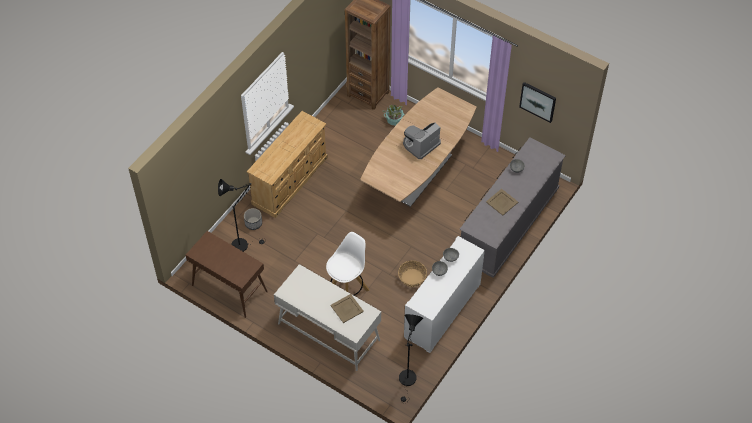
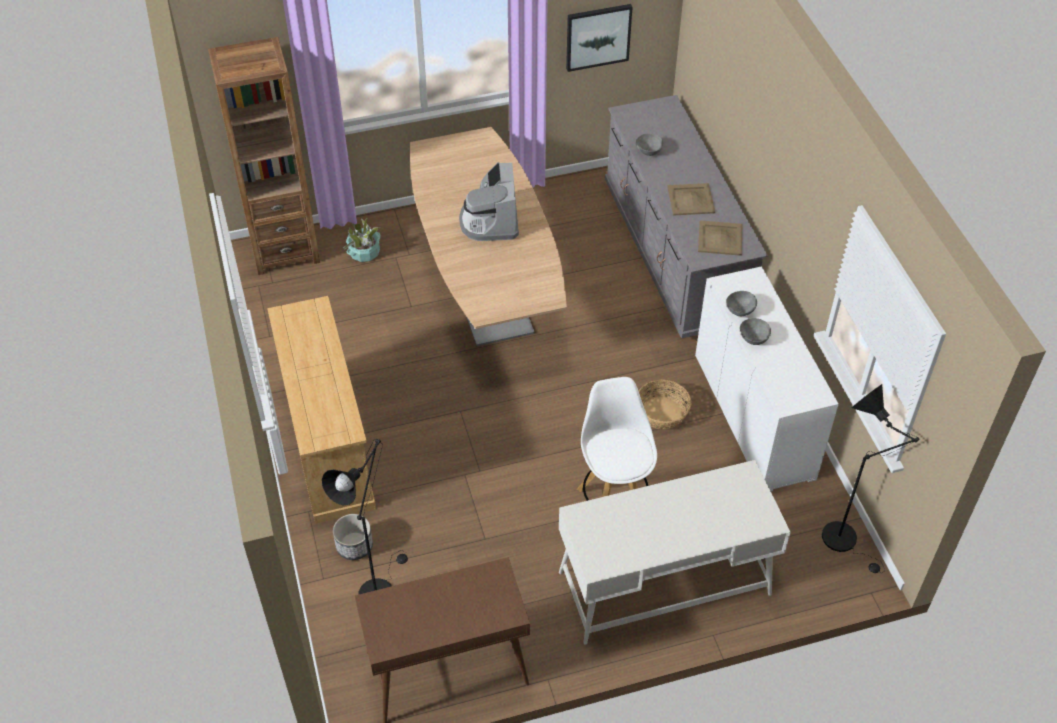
camera: 50 degrees left, 5 degrees down
beige tray [330,294,364,323] -> beige tray moved to [698,220,742,256]

